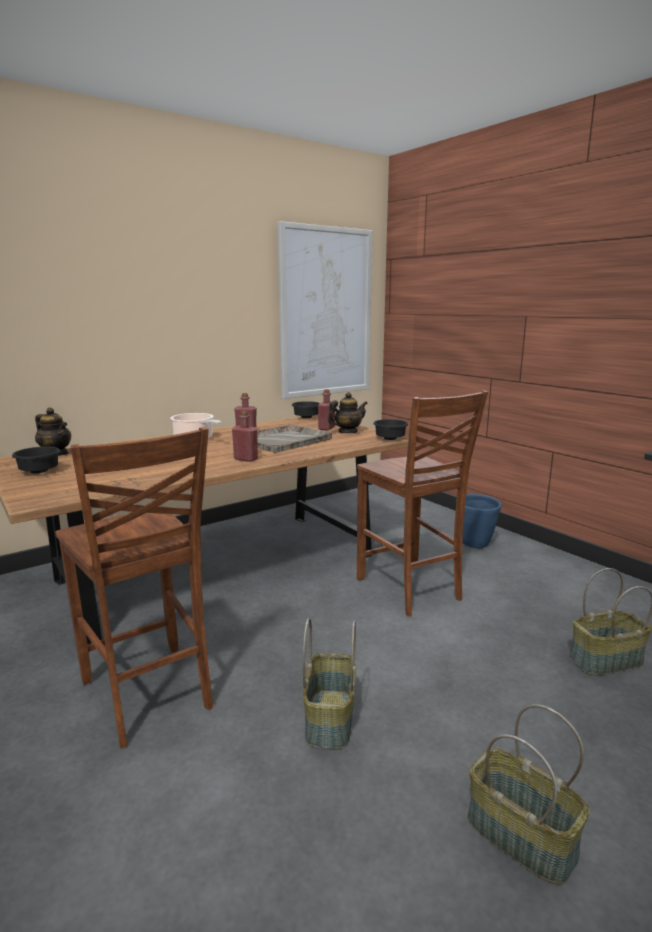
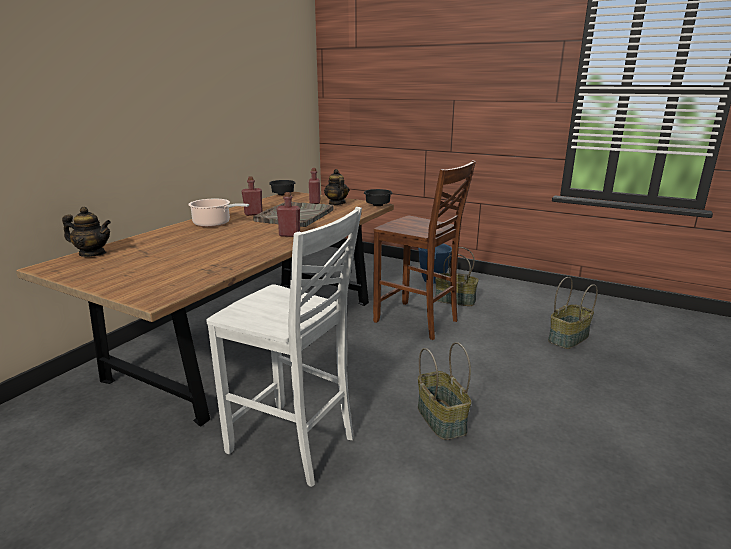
camera: 25 degrees left, 5 degrees up
black bowl [12,447,60,473] -> none
brown chair [55,427,213,748] -> white chair [206,207,362,487]
picture [277,221,372,399] -> none
teapot [328,392,368,433] -> teapot turned 60 degrees counterclockwise [324,169,349,205]
basket [468,704,590,885] -> basket moved to [435,247,479,306]

